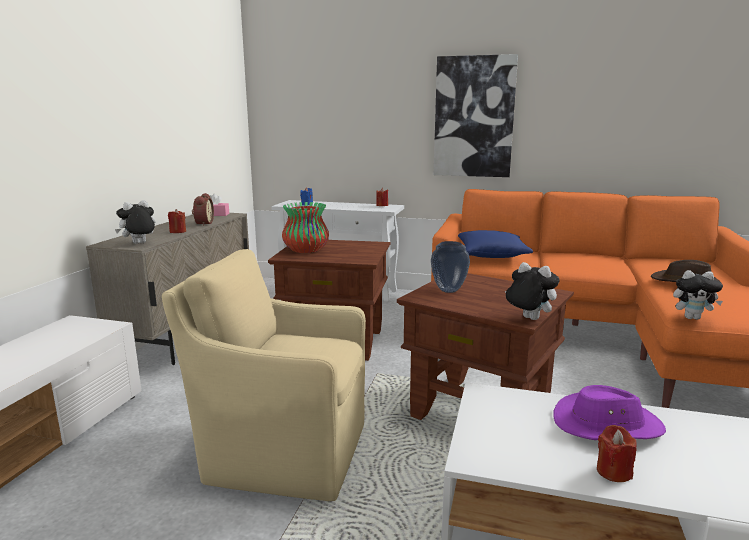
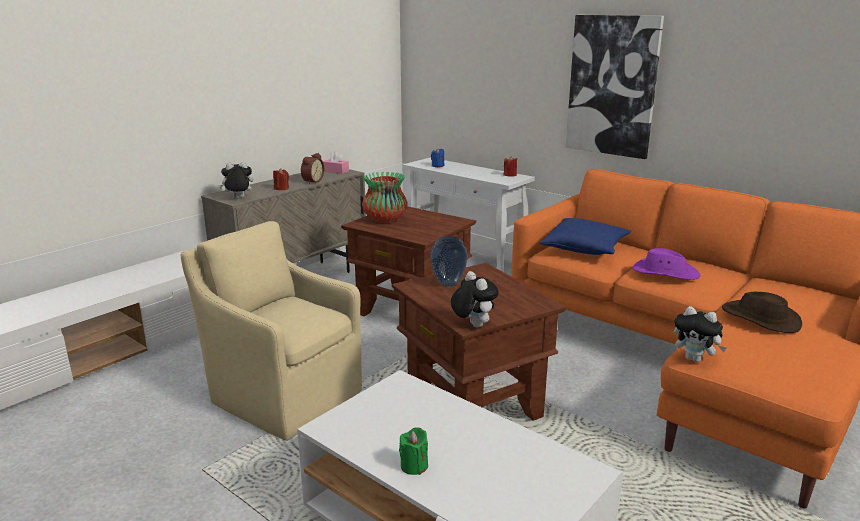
camera: 25 degrees right, 5 degrees up
purple hat [553,385,666,440] -> purple hat moved to [633,248,701,280]
red candle [597,425,637,482] -> green candle [399,427,428,475]

